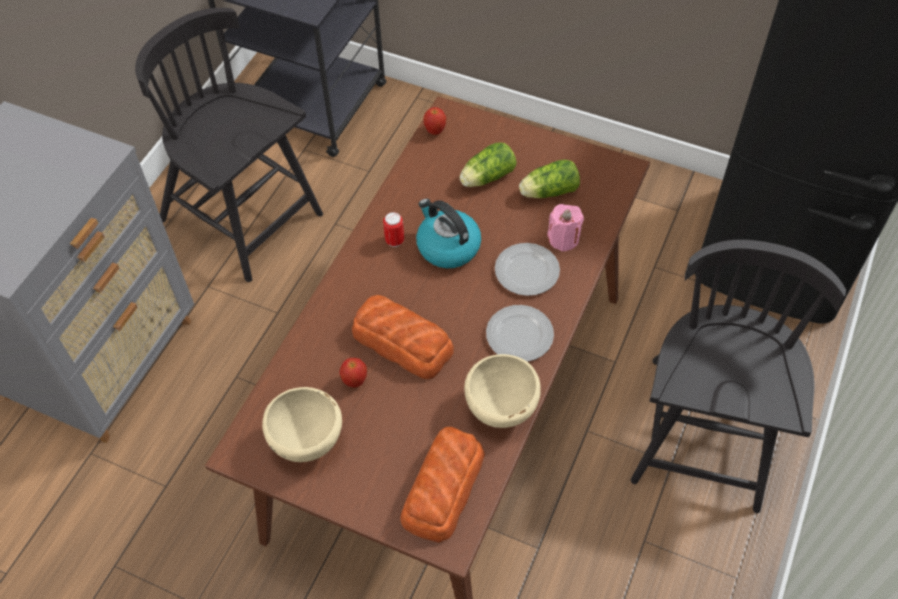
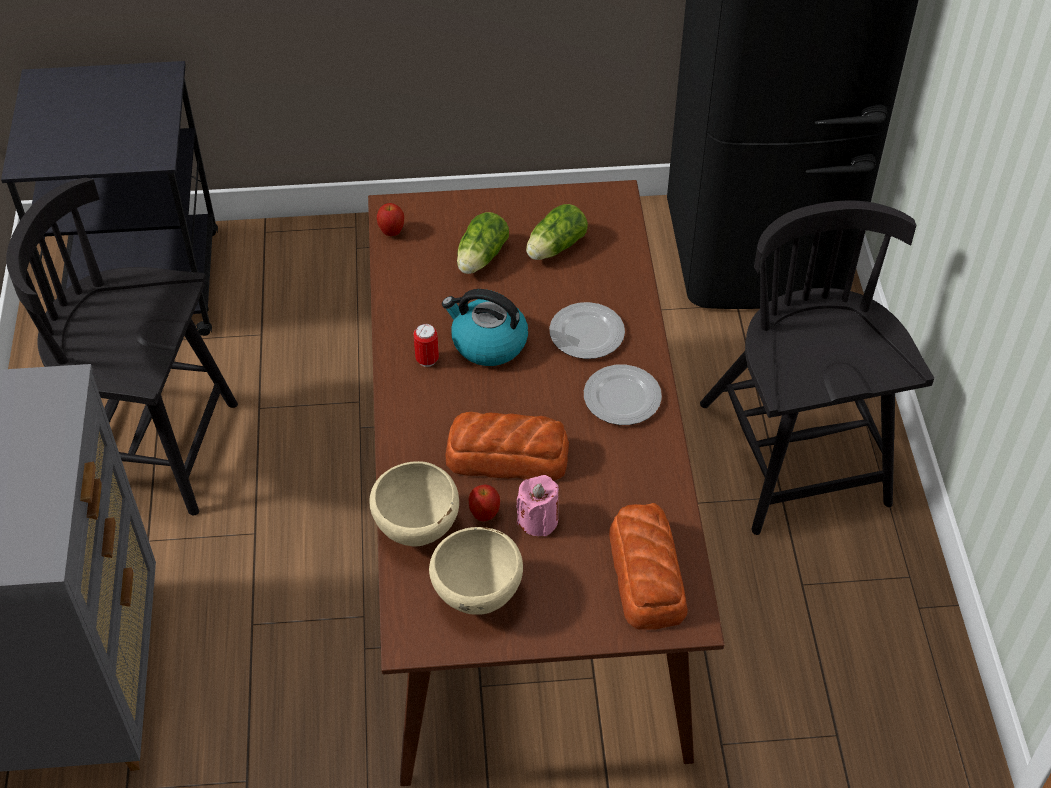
camera: 30 degrees left, 5 degrees down
beige bowl [464,354,541,428] -> beige bowl moved to [369,461,459,547]
pink candle [547,204,584,252] -> pink candle moved to [516,475,559,536]

